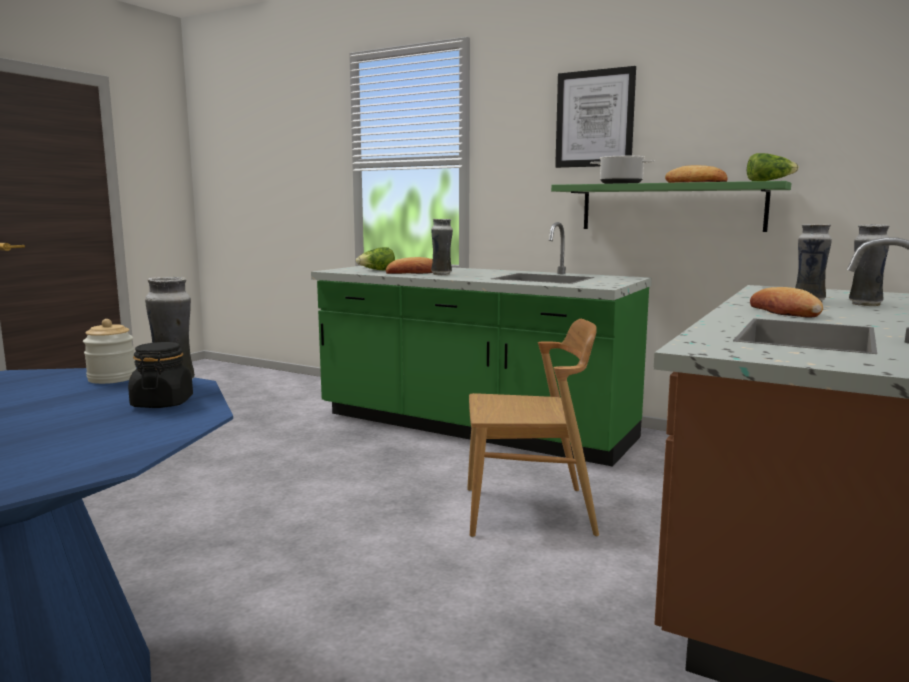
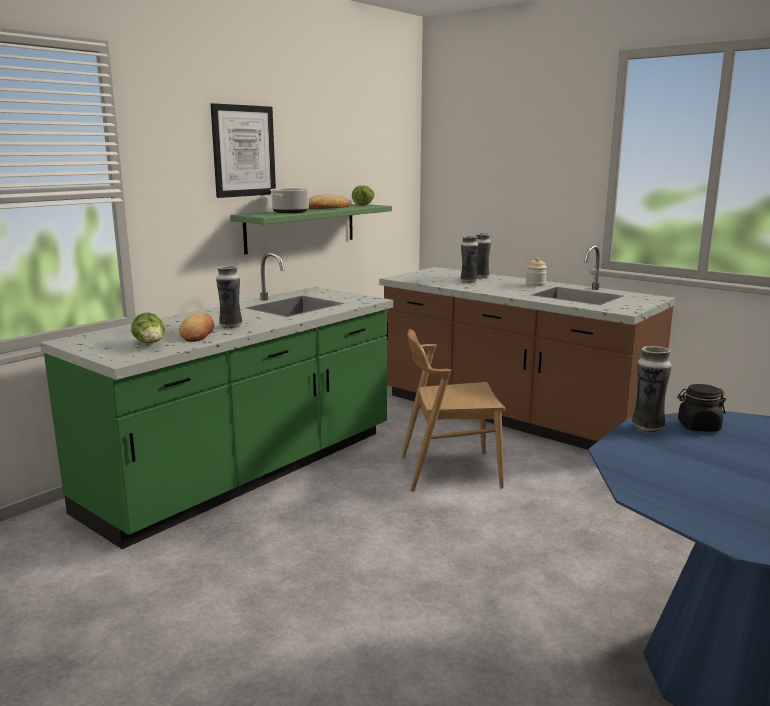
camera: 80 degrees left, 5 degrees up
jar [83,319,136,384] -> jar moved to [526,258,547,286]
brown chair [467,319,599,537] -> brown chair turned 105 degrees counterclockwise [401,329,506,492]
bread [750,287,823,318] -> none

